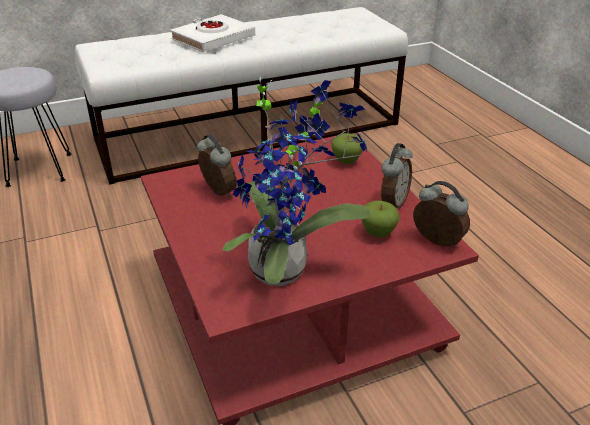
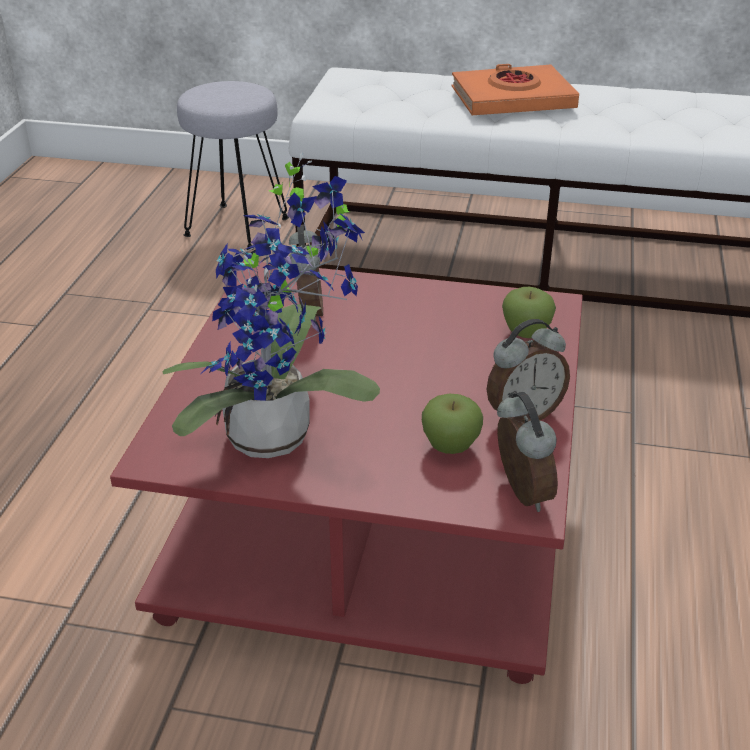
camera: 35 degrees right, 0 degrees up
white book [170,14,255,52] -> orange book [452,64,579,115]

